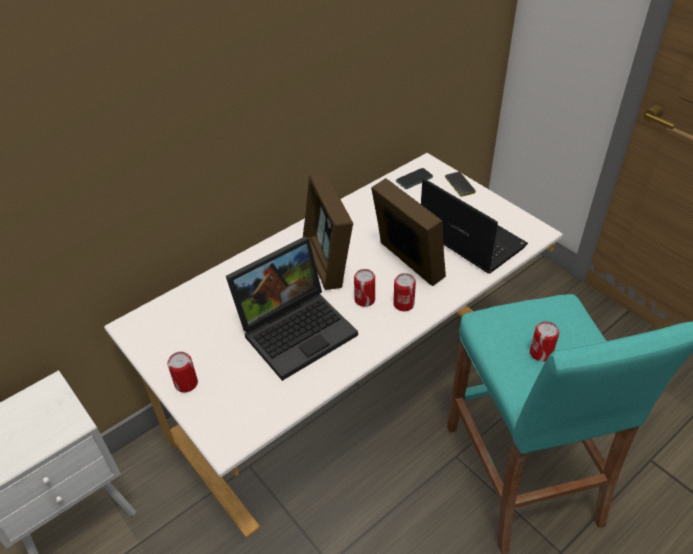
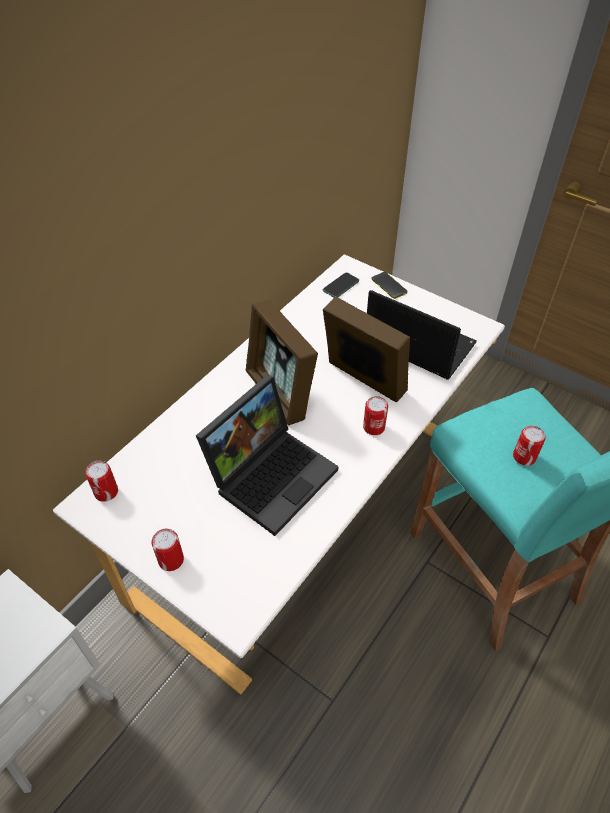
camera: 15 degrees left, 5 degrees up
can [354,269,375,307] -> can moved to [85,461,118,502]

